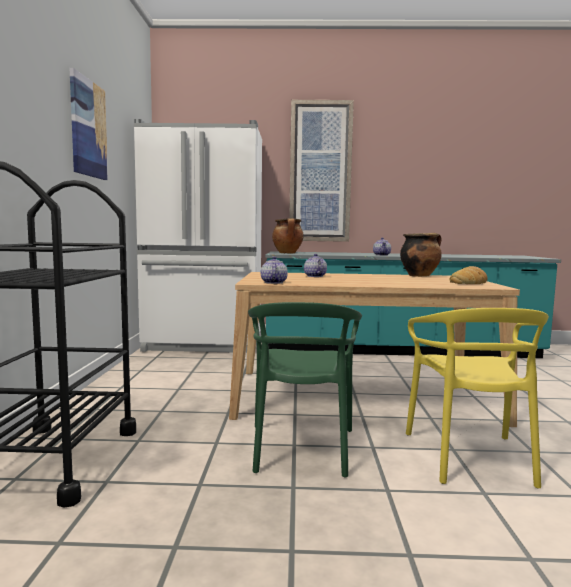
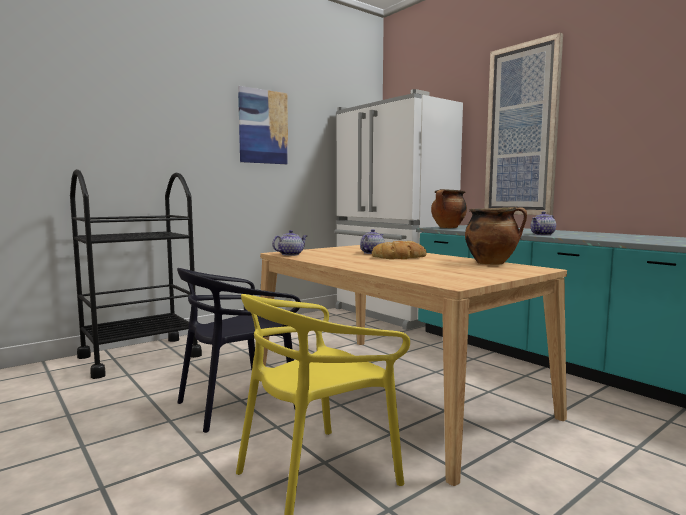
camera: 50 degrees right, 0 degrees up
green chair [248,302,362,478] -> black chair [177,268,301,433]
bread [450,266,488,284] -> bread moved to [372,241,427,259]

